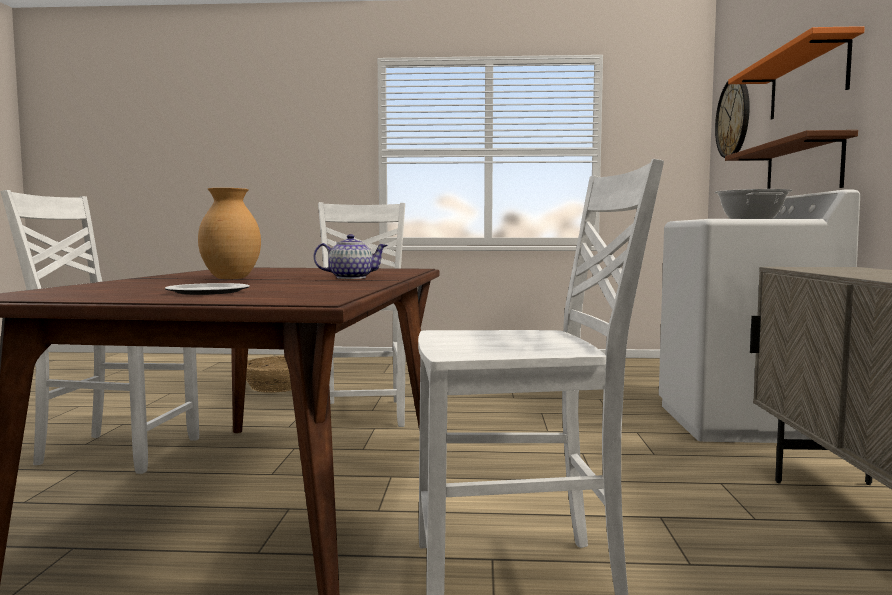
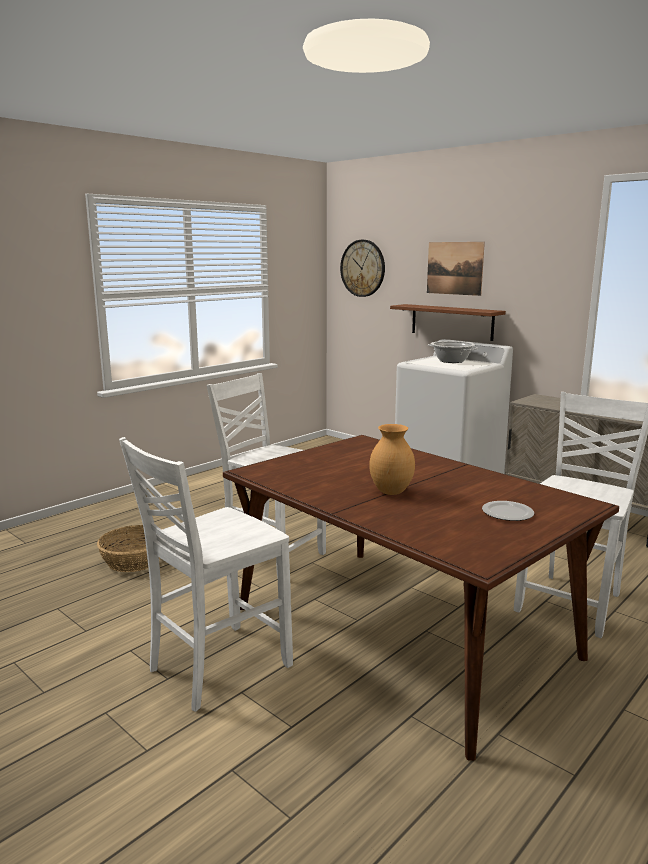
camera: 50 degrees left, 10 degrees up
teapot [313,234,388,279] -> none
orange shelf [728,26,865,119] -> picture [427,242,485,296]

